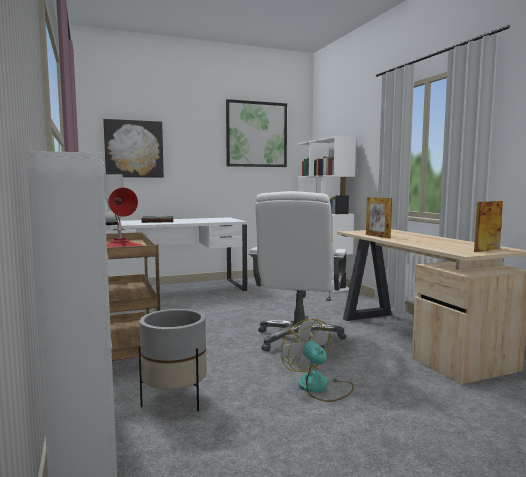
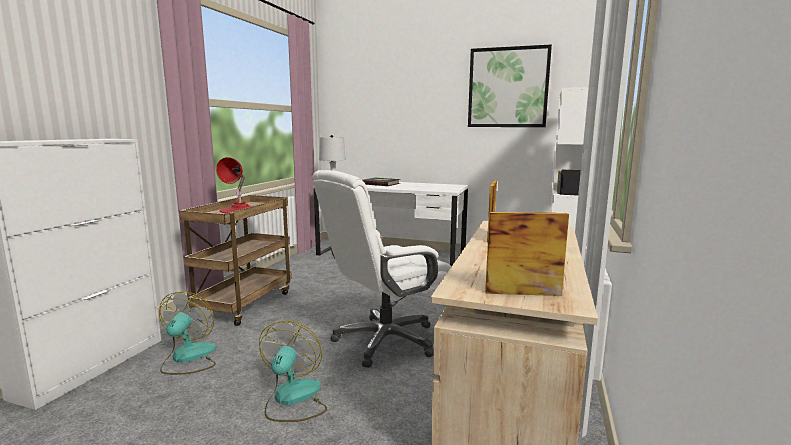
camera: 40 degrees right, 5 degrees up
picture [103,119,164,177] -> none
grey planter [139,309,207,411] -> fan [159,292,216,375]

